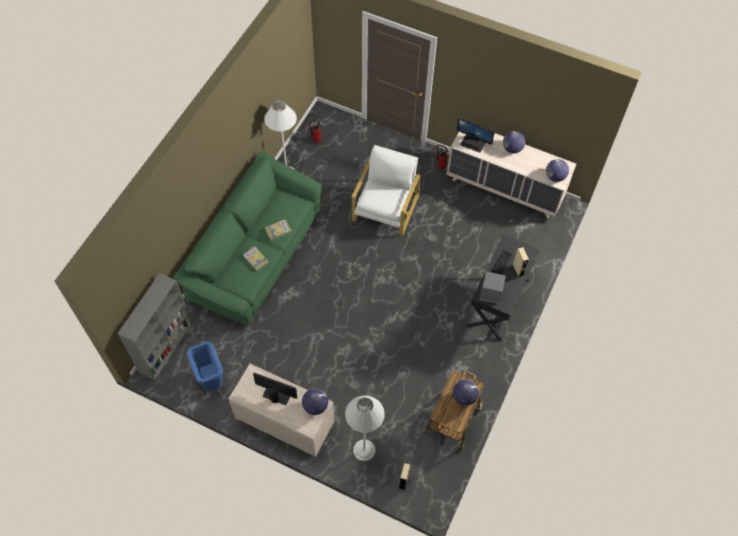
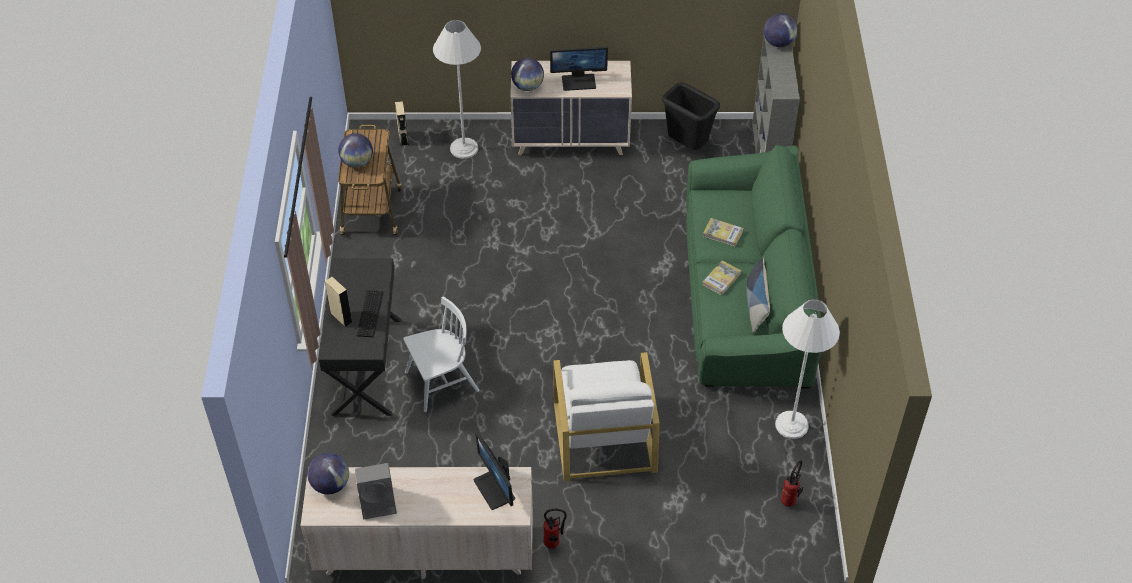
camera: 155 degrees right, 10 degrees down
blue trash can [187,342,223,391] -> black trash can [662,82,720,150]
monitor [457,118,495,153] -> monitor turned 120 degrees counterclockwise [474,432,515,510]
grey speaker [479,271,506,304] -> grey speaker moved to [355,463,397,519]
globe [503,131,525,154] -> globe moved to [764,13,797,47]
none -> white chair [403,297,479,412]
none -> pillow [746,257,770,334]

